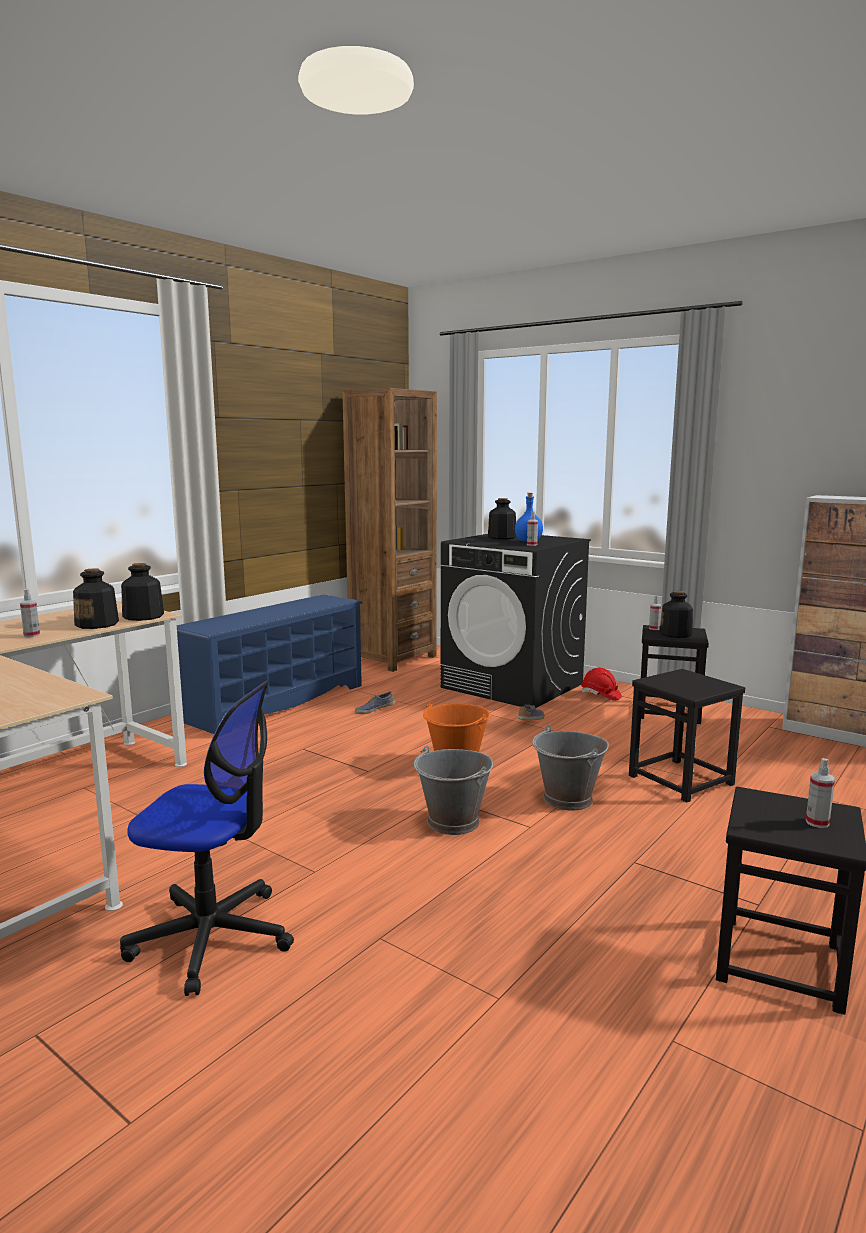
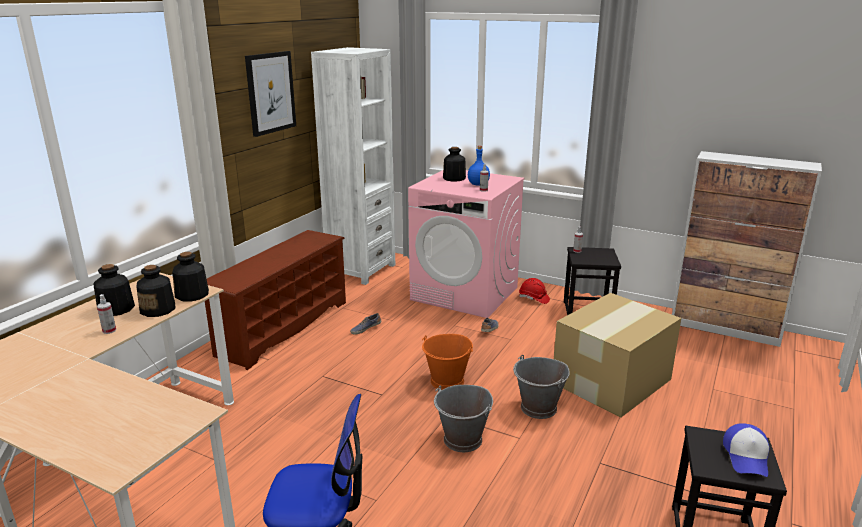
camera: 10 degrees left, 10 degrees up
blue shoe rack [177,594,363,734] -> brown shoe rack [205,230,346,370]
brown bookcase [342,388,437,672] -> white bookcase [311,47,395,285]
black washing machine [440,534,591,708] -> pink washing machine [408,170,524,318]
black stool [629,669,745,803] -> cardboard box [554,293,681,417]
bottle [660,591,693,638] -> bottle moved to [93,264,135,316]
spray bottle [806,758,835,828] -> cap [723,423,769,477]
none -> picture [245,51,296,137]

